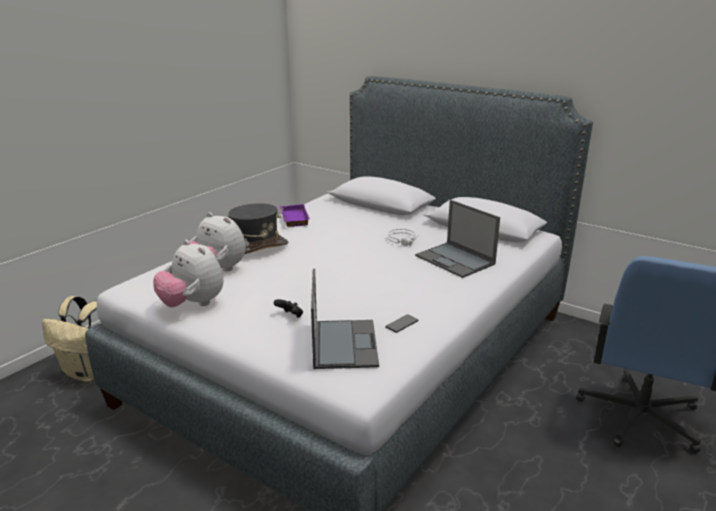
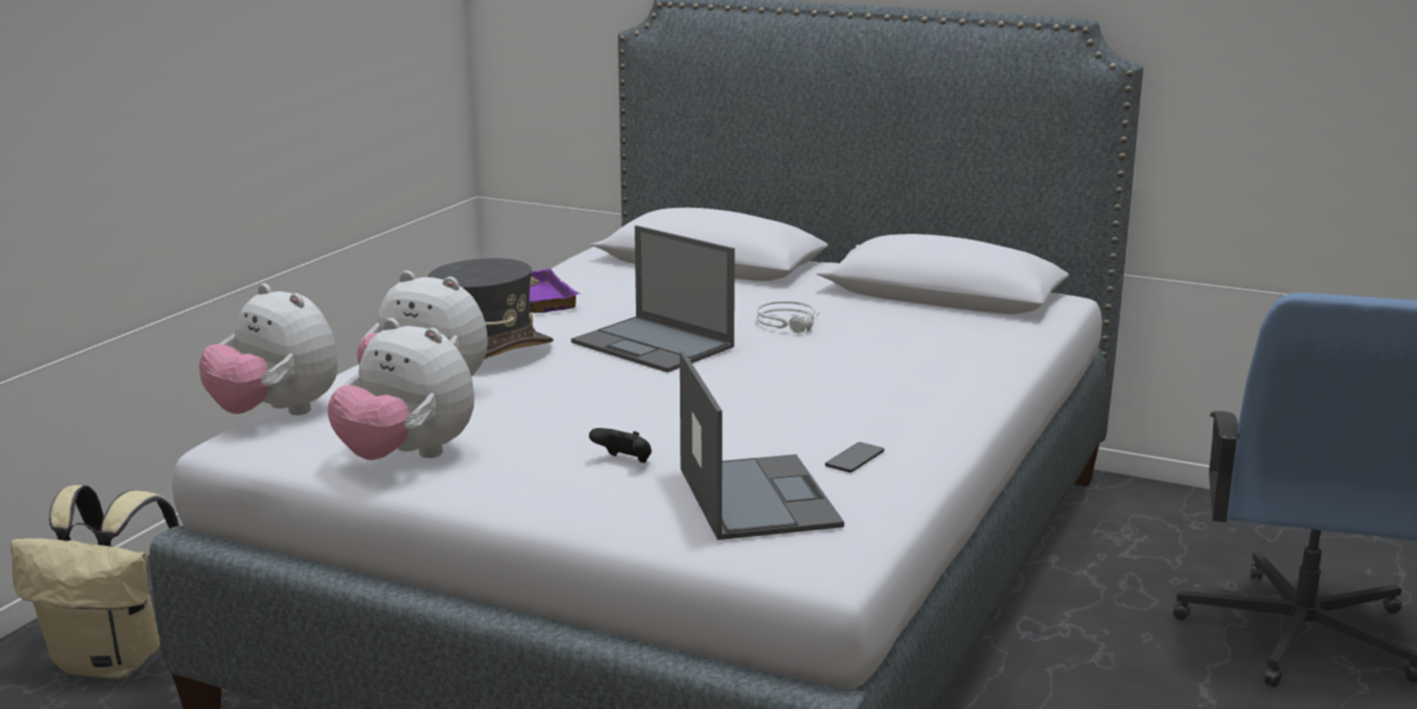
camera: 10 degrees left, 5 degrees down
laptop [415,200,500,278] -> laptop moved to [571,225,735,373]
none -> plush toy [199,283,338,415]

